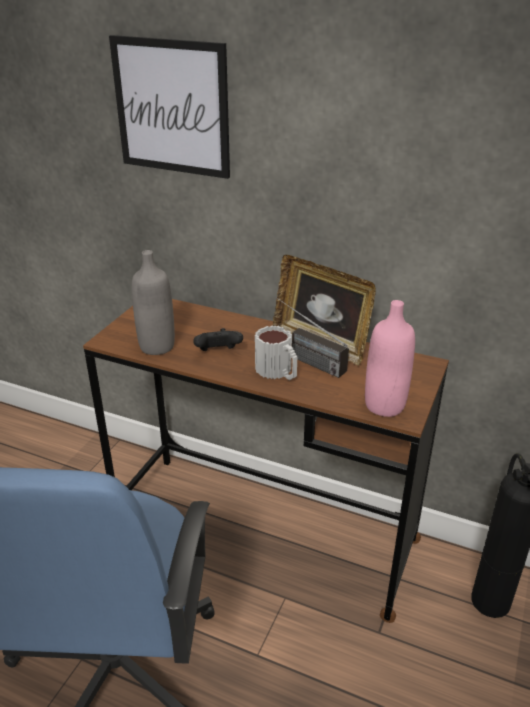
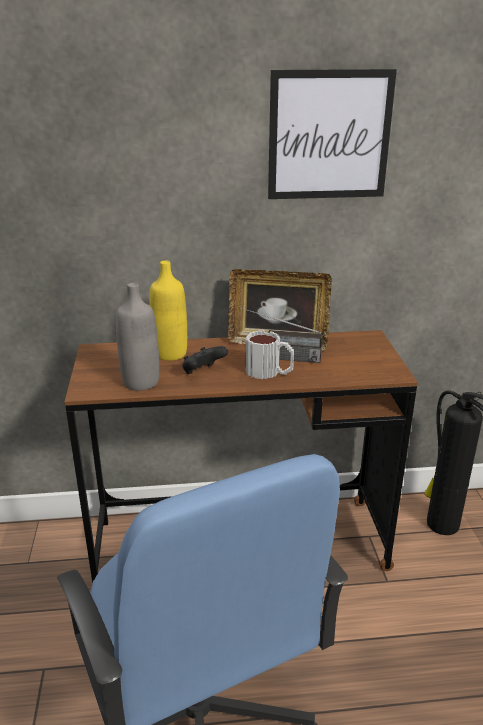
camera: 30 degrees left, 5 degrees down
picture [109,35,230,179] -> picture moved to [268,69,397,199]
pink bottle [365,300,415,417] -> none
none -> yellow bottle [149,261,187,361]

